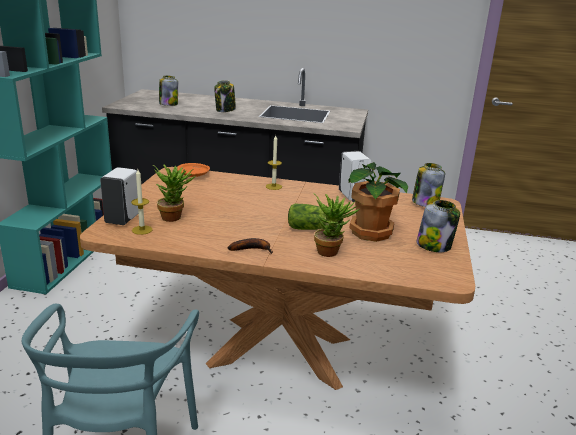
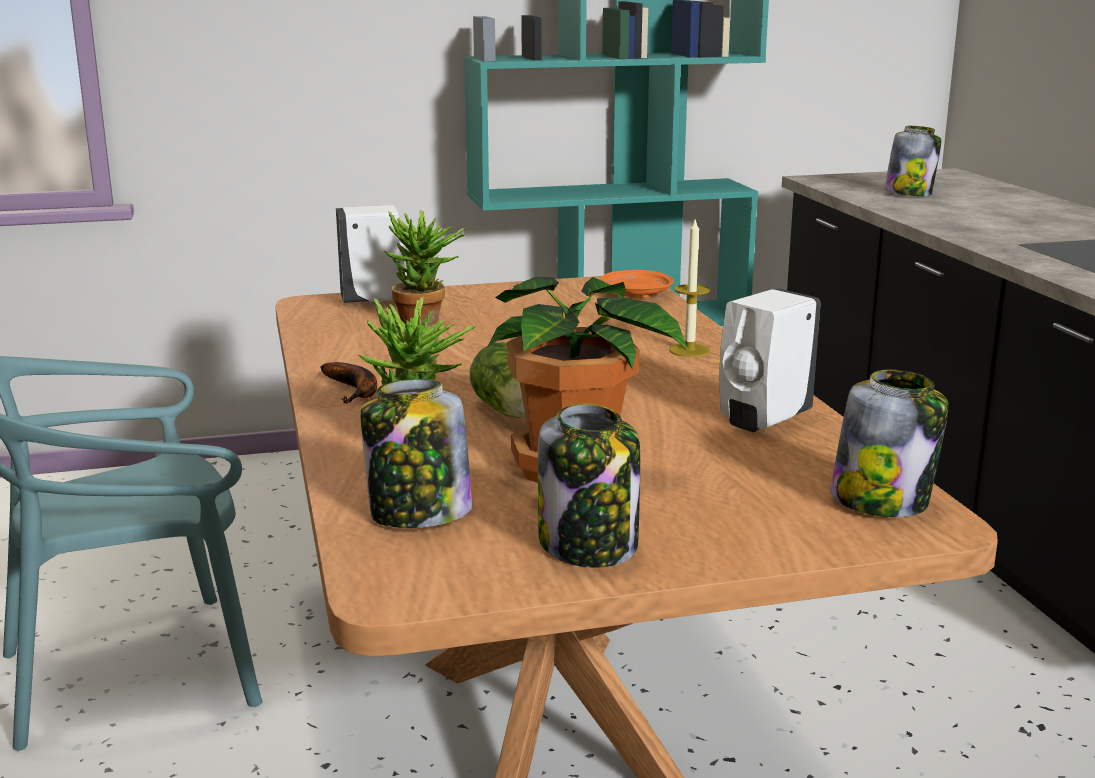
camera: 65 degrees right, 5 degrees down
candle [131,170,153,235] -> none
jar [214,80,236,112] -> jar moved to [361,379,472,528]

